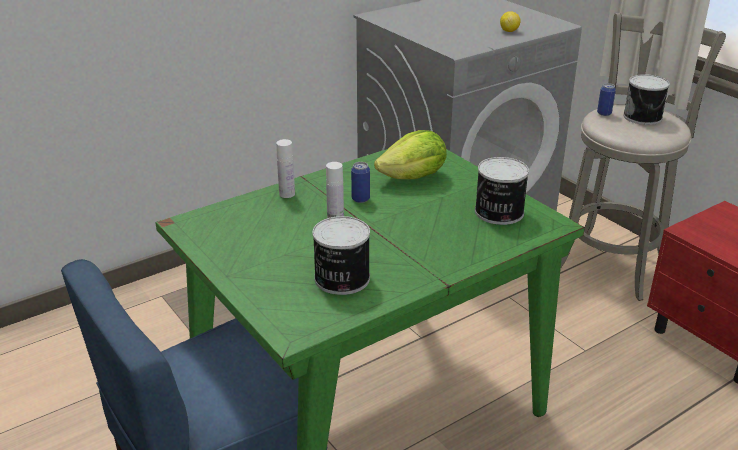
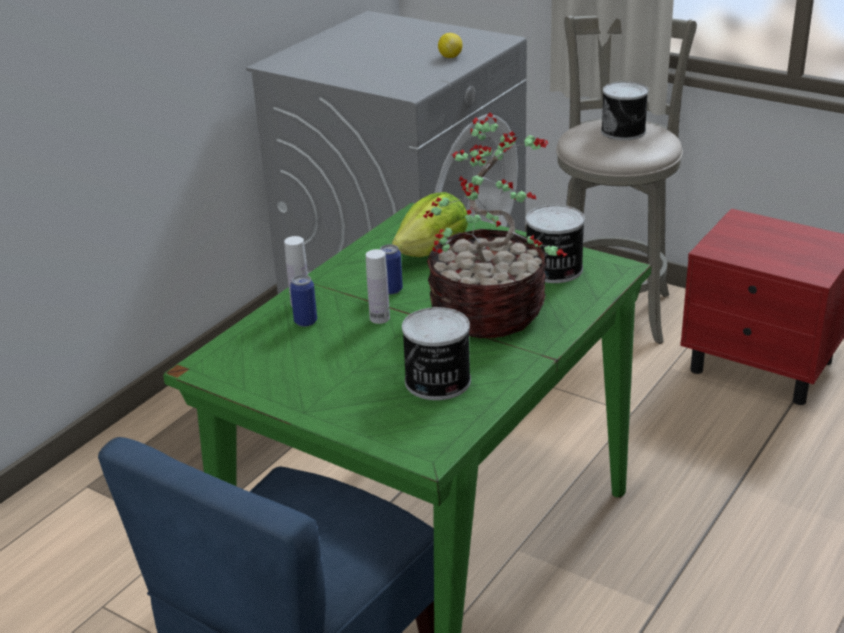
camera: 20 degrees left, 0 degrees up
can [597,83,616,116] -> can moved to [290,275,317,327]
none -> potted plant [423,112,567,338]

